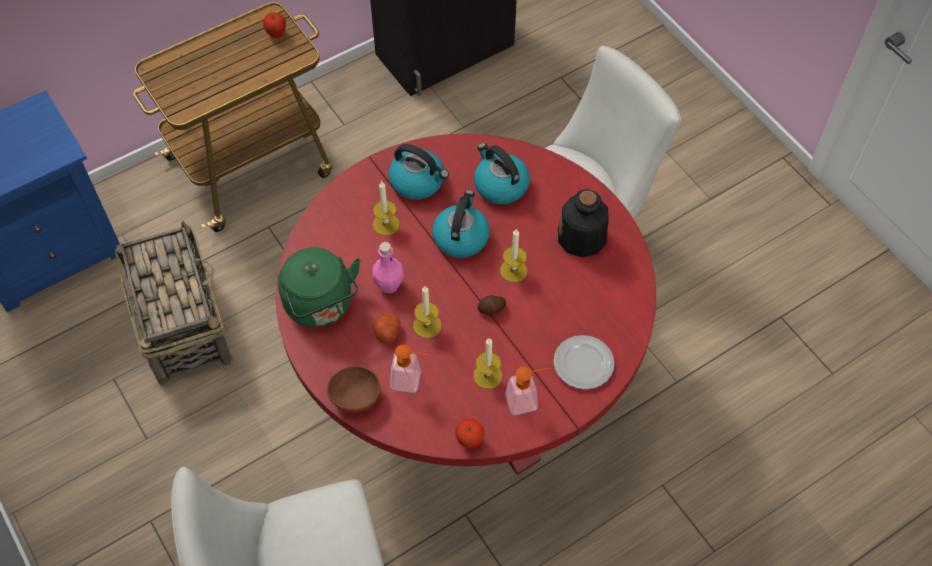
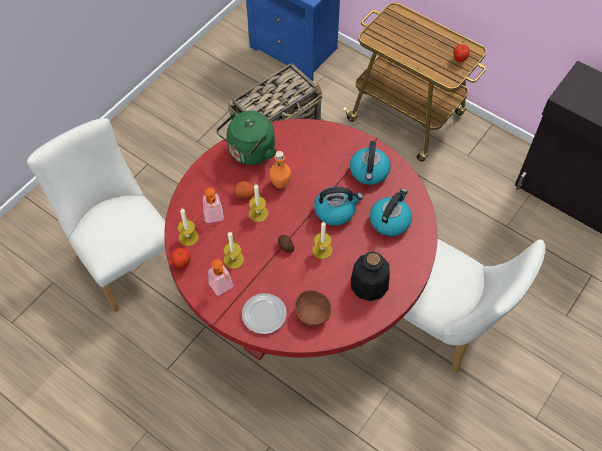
camera: 70 degrees right, 0 degrees up
brown bowl [327,366,380,412] -> brown bowl moved to [295,290,332,326]
pink bottle [372,242,404,293] -> orange bottle [269,151,291,189]
candle [373,182,400,236] -> candle moved to [177,209,199,246]

